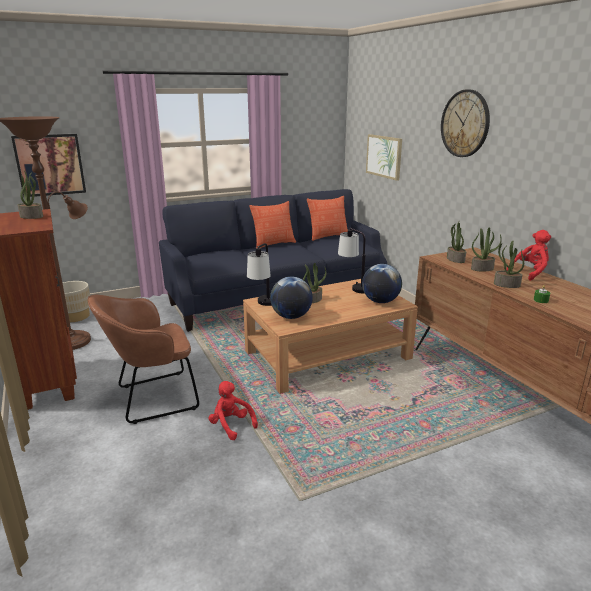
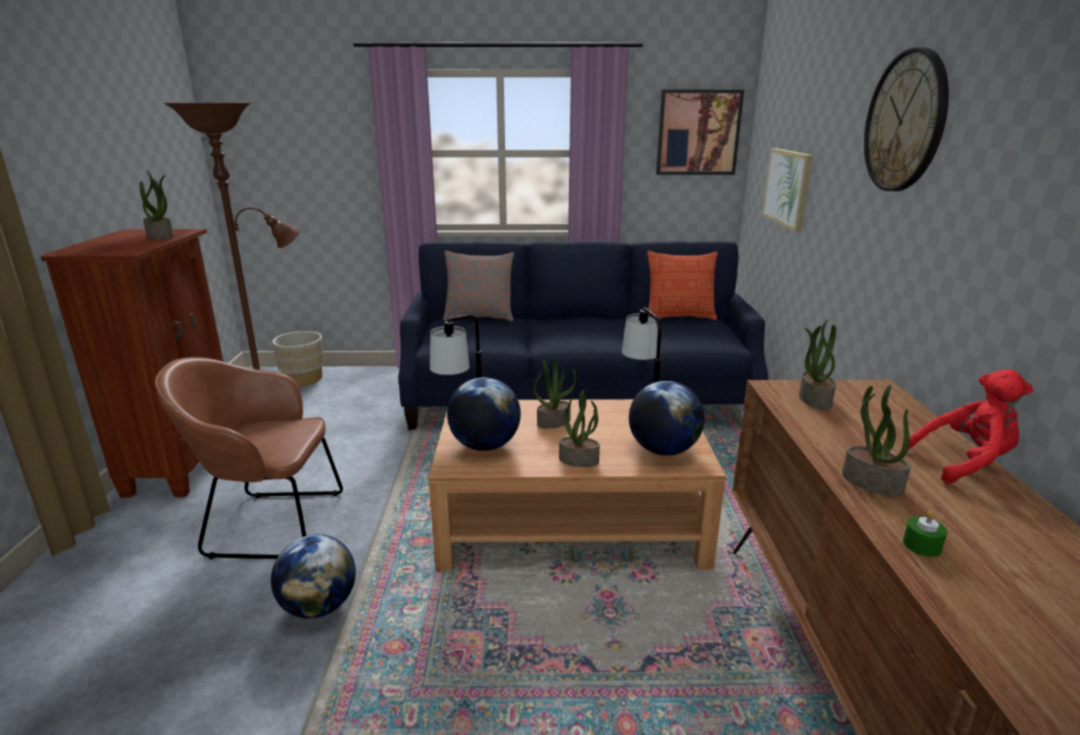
camera: 25 degrees right, 0 degrees up
picture [11,134,86,197] -> picture moved to [656,90,744,175]
red plush toy [209,381,258,440] -> globe [271,534,356,619]
orange pillow [249,201,296,248] -> none
potted plant [471,227,502,271] -> potted plant moved to [559,390,600,467]
none -> grey pillow [443,251,514,321]

